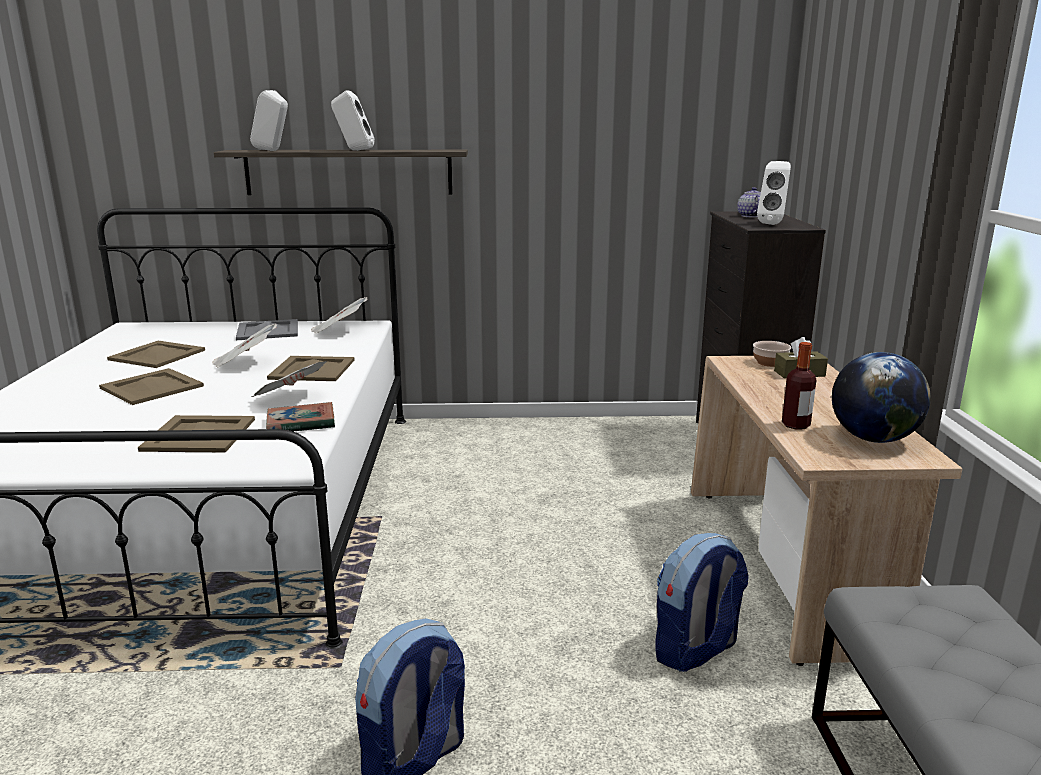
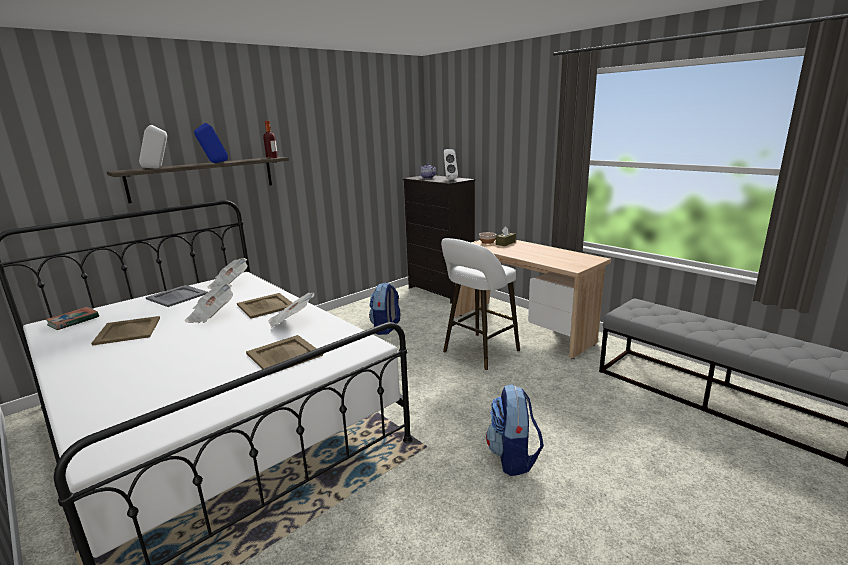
camera: 40 degrees left, 0 degrees up
beige tray [99,368,204,405] -> none
book [266,402,335,432] -> book moved to [45,307,99,330]
white speaker [331,90,375,151] -> blue speaker [194,123,228,163]
backpack [655,533,749,672] -> backpack moved to [369,282,400,335]
bottle [782,342,816,429] -> bottle moved to [263,121,278,158]
globe [832,352,931,443] -> none
none -> white stool [441,238,520,370]

